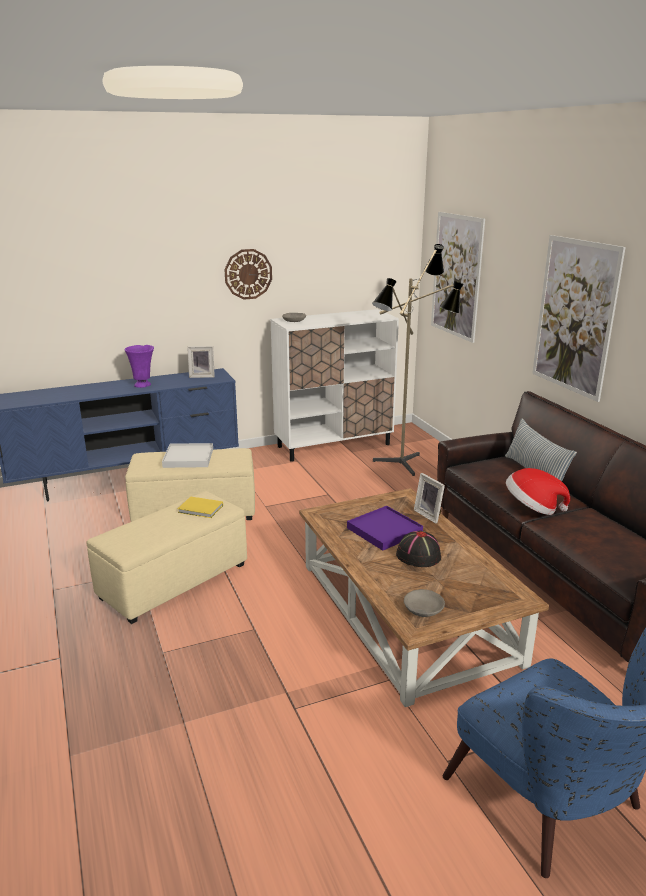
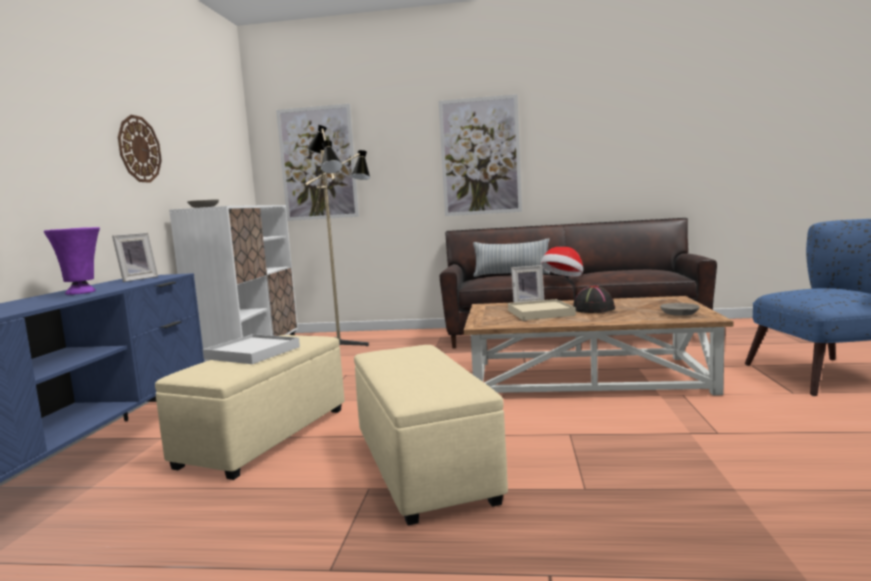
camera: 60 degrees left, 15 degrees down
yellow book [178,496,223,518] -> none
purple tray [347,506,423,551] -> beige tray [508,299,576,320]

